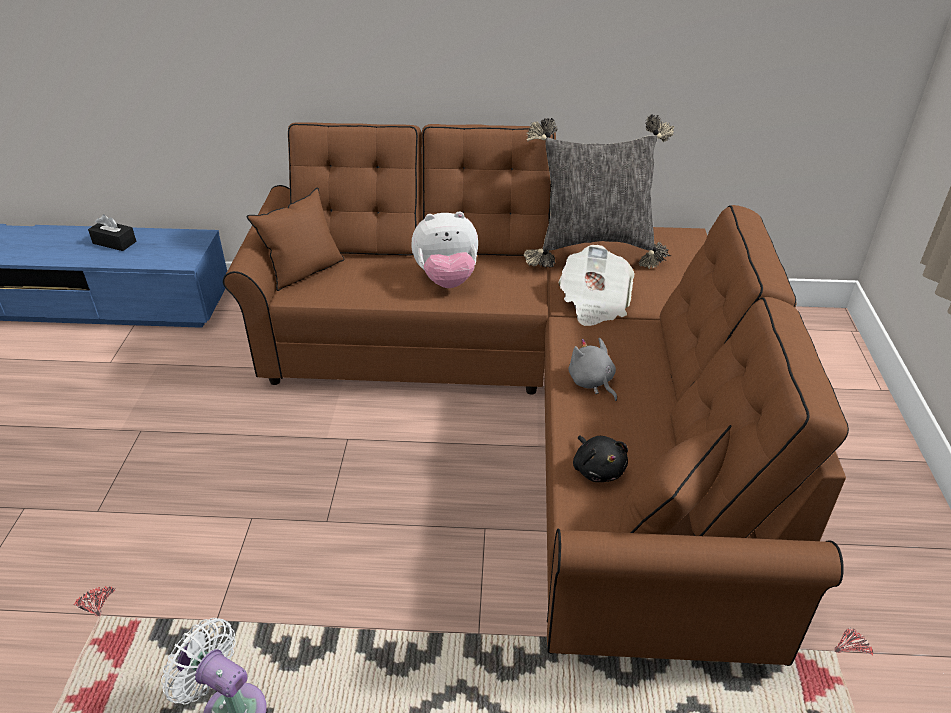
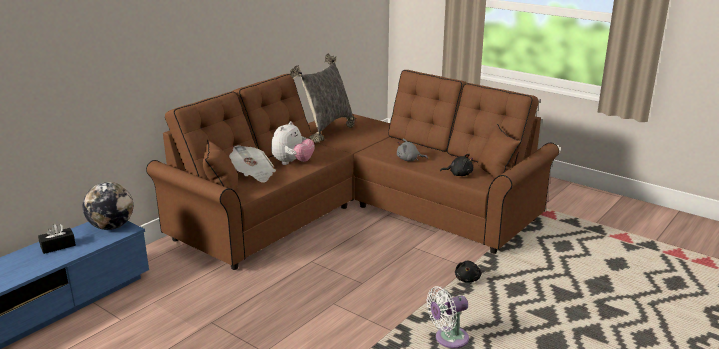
camera: 55 degrees left, 15 degrees down
newspaper [559,245,635,326] -> newspaper moved to [229,145,276,183]
none -> globe [83,182,133,230]
none -> black plush toy [455,261,482,283]

